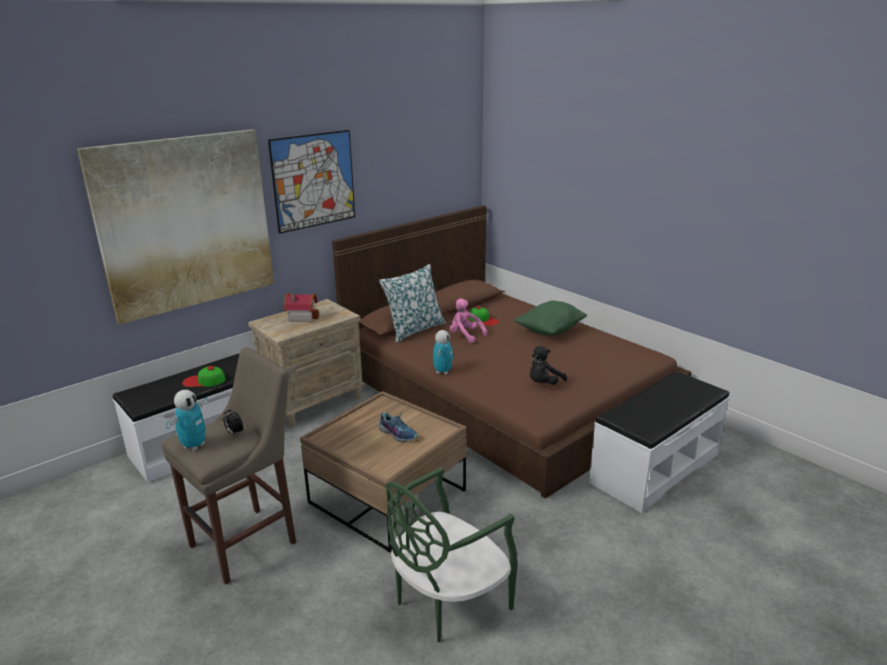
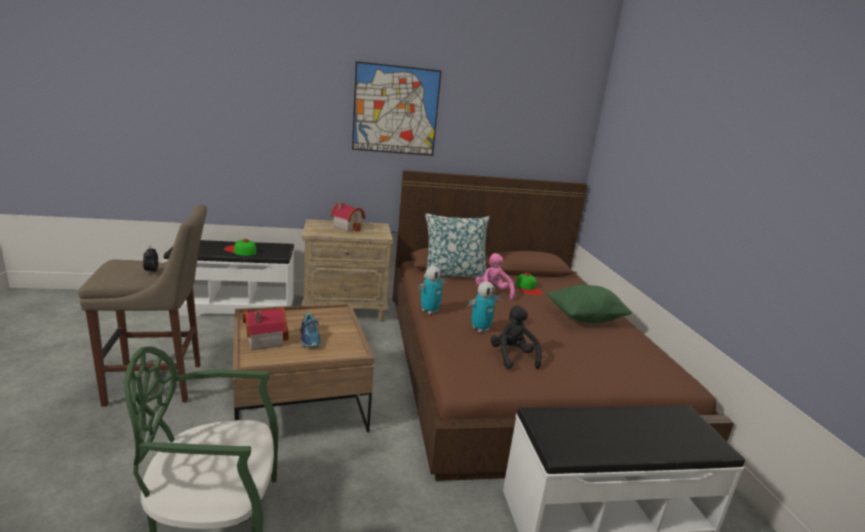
camera: 30 degrees right, 5 degrees down
picture [77,129,274,324] -> none
toy robot [166,390,208,451] -> toy robot moved to [466,281,502,332]
black plush toy [530,346,567,385] -> black plush toy turned 90 degrees clockwise [490,306,542,369]
none -> toy house [243,307,288,350]

